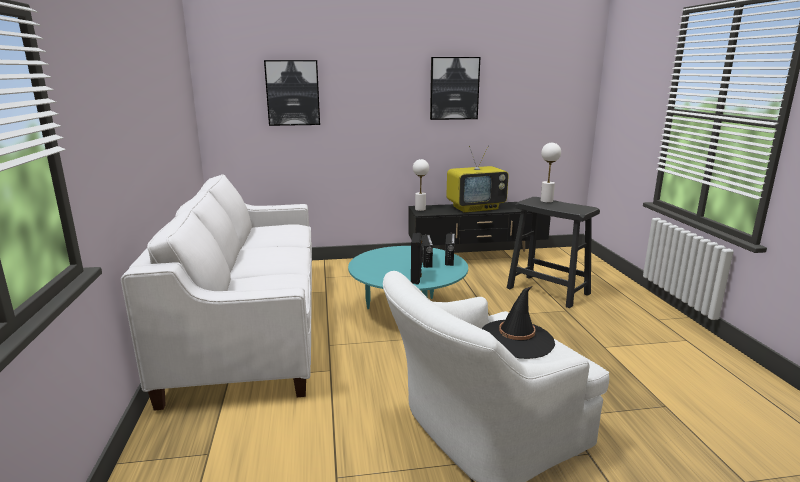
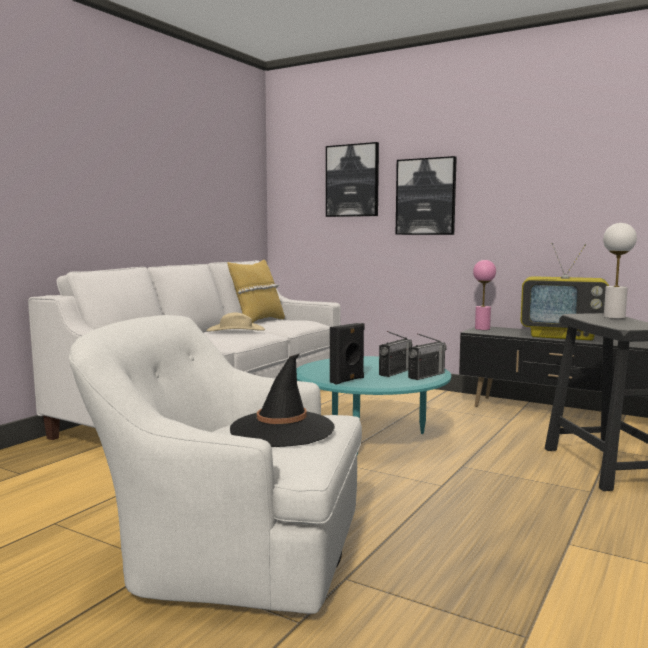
camera: 40 degrees right, 10 degrees down
white table lamp [413,159,429,211] -> pink table lamp [473,260,496,330]
picture [430,57,480,120] -> picture moved to [396,156,457,235]
none -> beige hat [207,313,265,331]
none -> yellow pillow [228,260,285,323]

